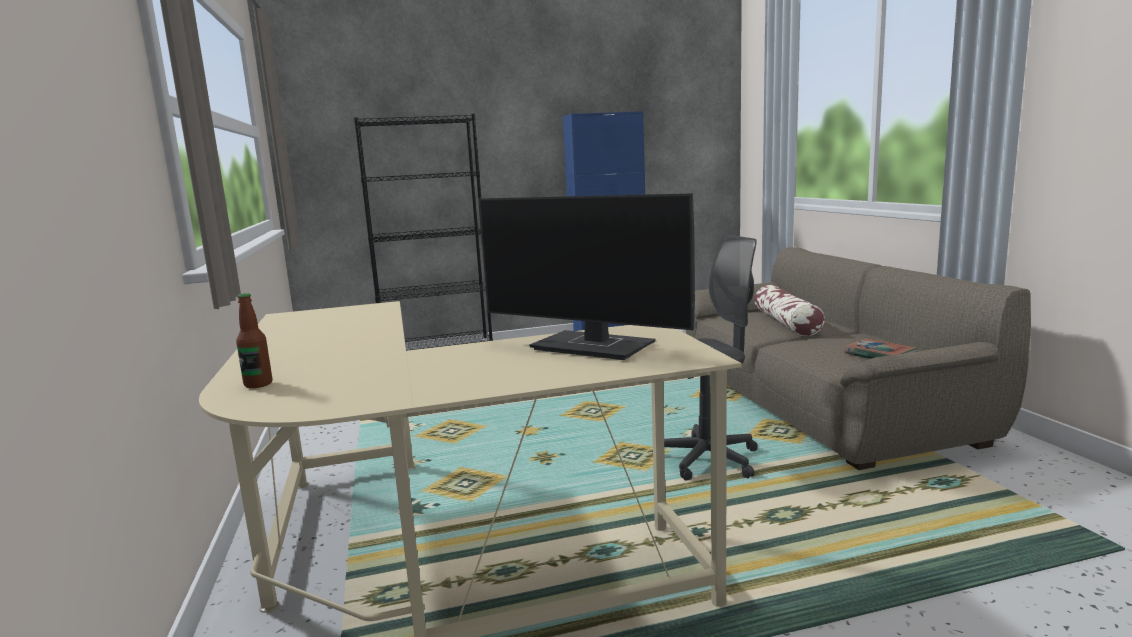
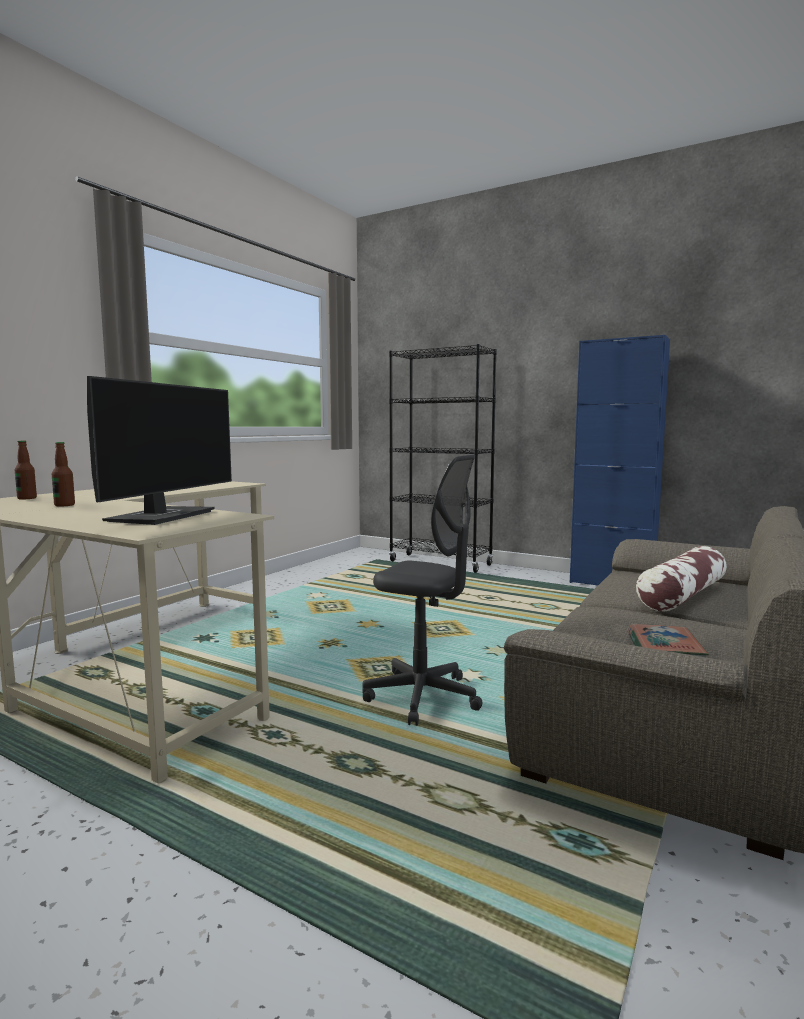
camera: 45 degrees right, 5 degrees down
monitor [479,193,695,360] -> monitor turned 150 degrees counterclockwise [87,376,232,525]
none -> bottle [52,442,75,507]

